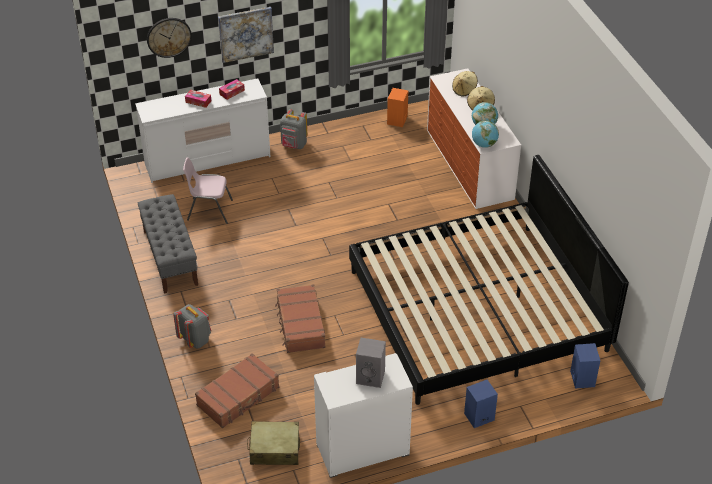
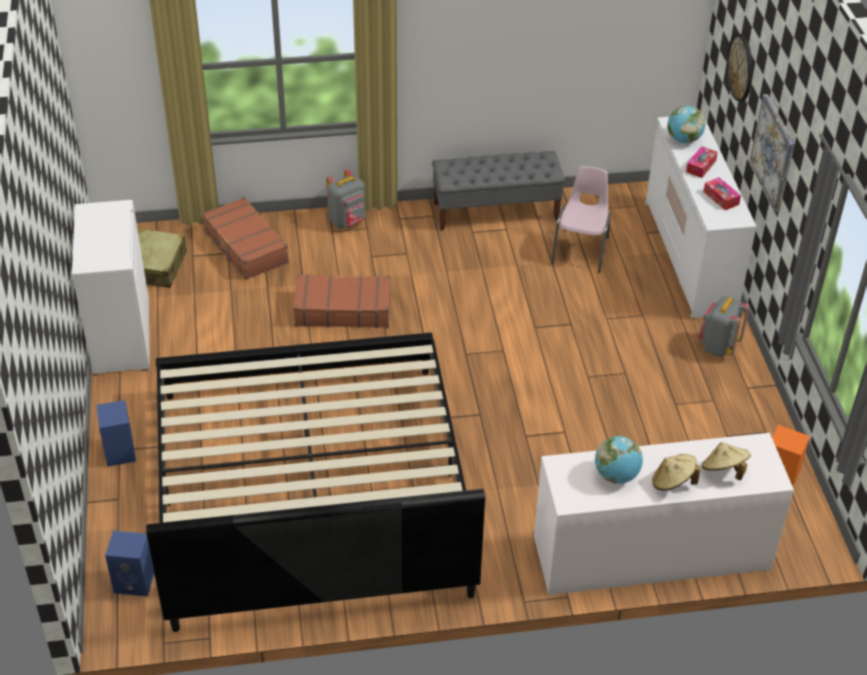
camera: 100 degrees right, 0 degrees up
grey speaker [356,338,386,388] -> none
globe [472,120,499,148] -> globe moved to [667,106,705,143]

